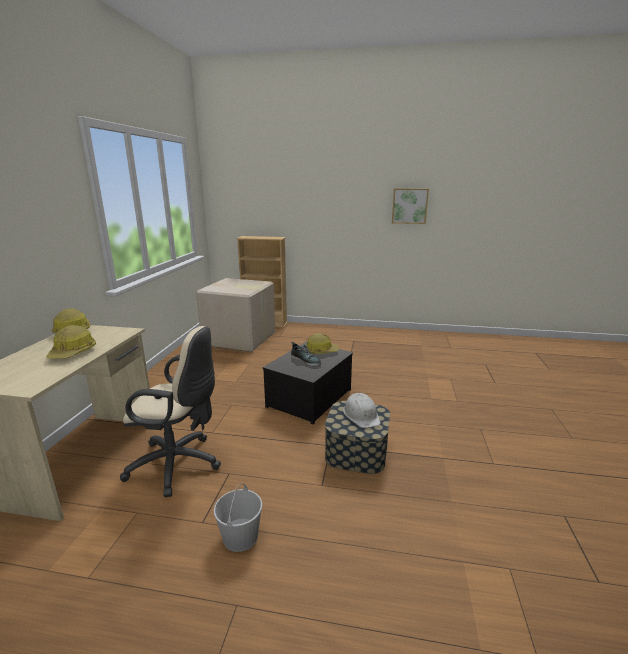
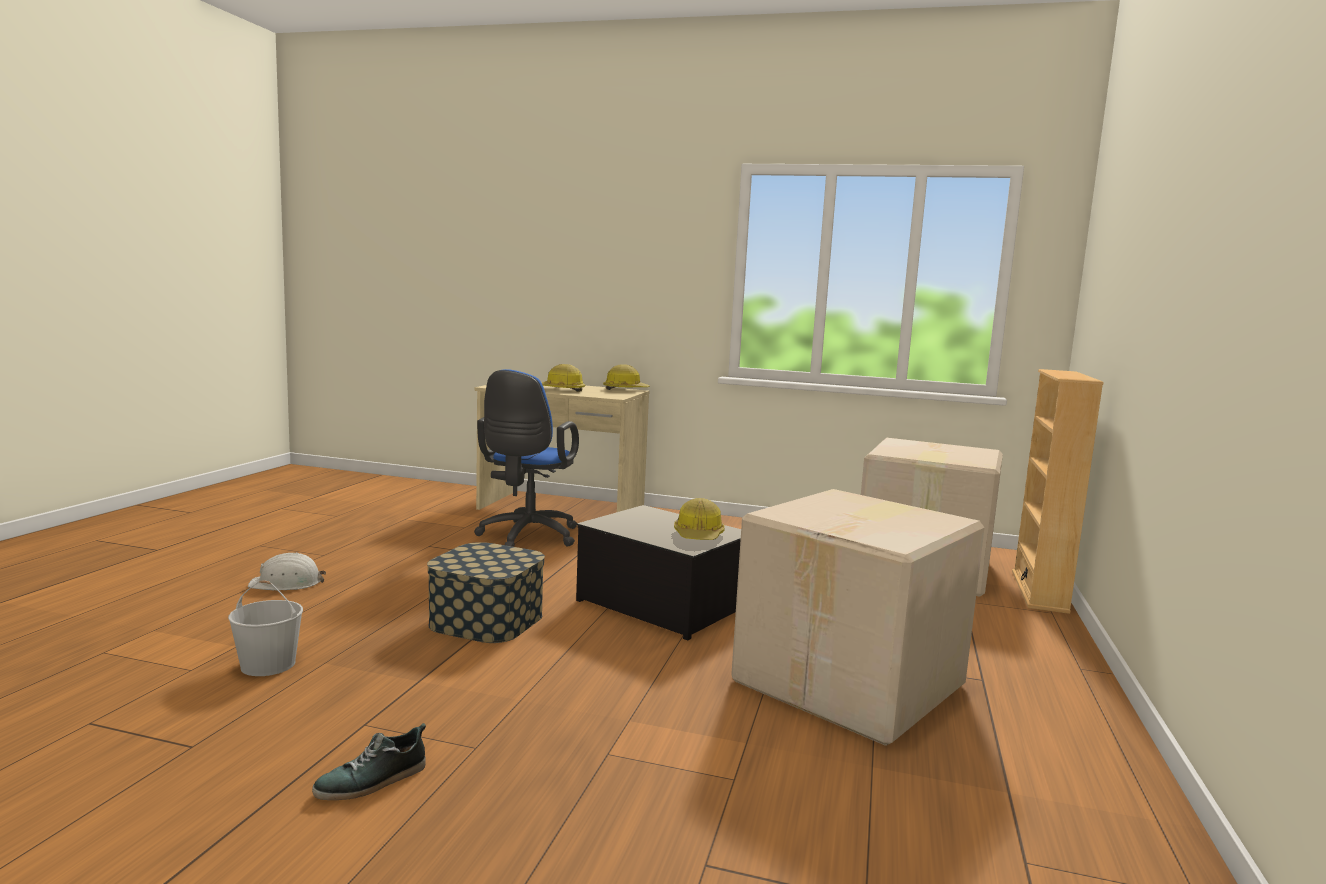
camera: 95 degrees right, 10 degrees down
beige office chair [120,326,221,497] -> blue office chair [474,369,579,547]
white bucket [214,484,262,552] -> white bucket moved to [228,580,303,676]
shoe [291,342,321,366] -> shoe moved to [312,723,426,800]
white hard hat [343,393,381,428] -> white hard hat moved to [248,552,326,590]
picture [392,188,429,224] -> none
none -> cardboard box [731,489,985,746]

